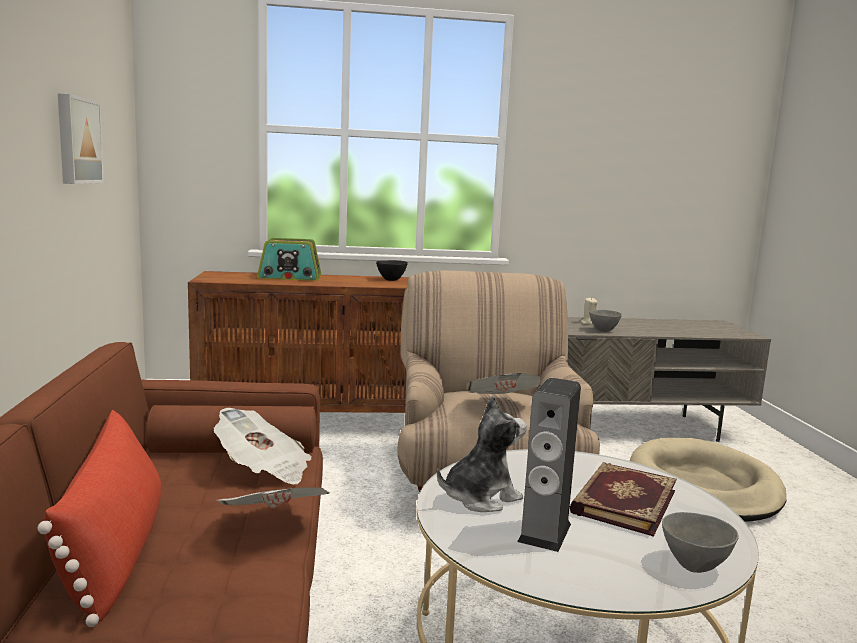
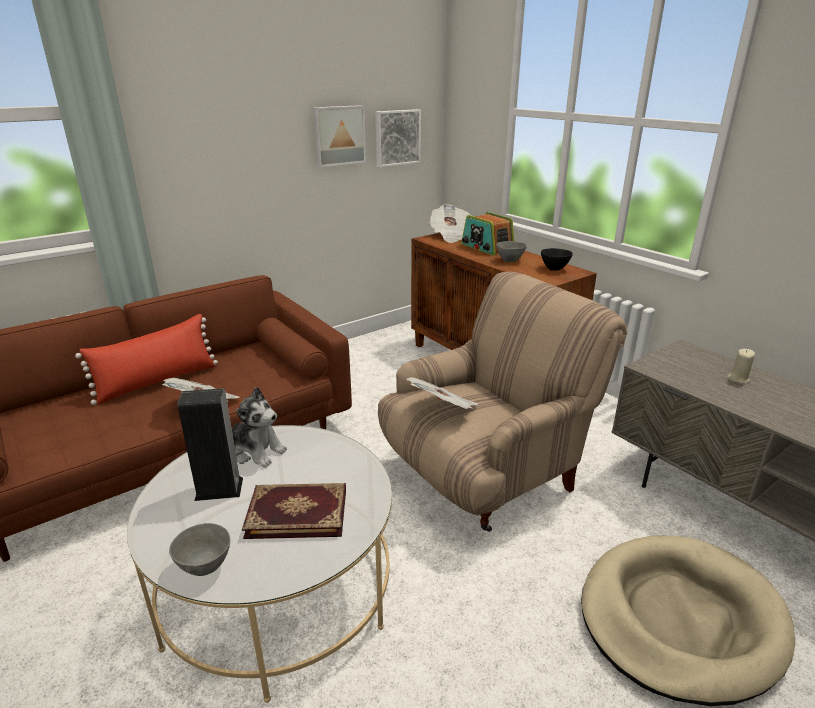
camera: 60 degrees right, 15 degrees up
newspaper [214,408,311,484] -> newspaper moved to [429,204,472,243]
grey bowl [589,310,622,332] -> grey bowl moved to [496,241,527,262]
none -> picture [375,109,421,167]

